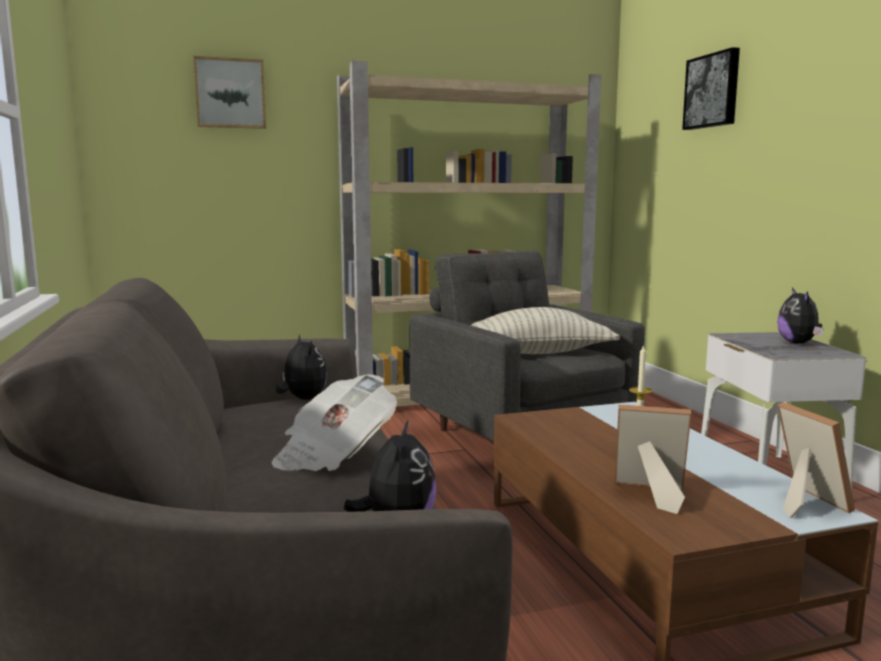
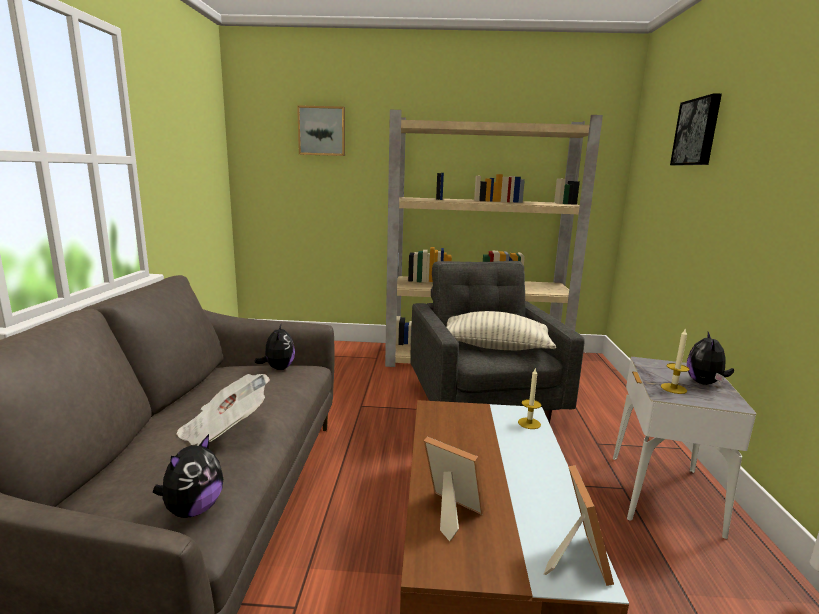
camera: 20 degrees right, 5 degrees up
none -> candle [661,328,689,394]

